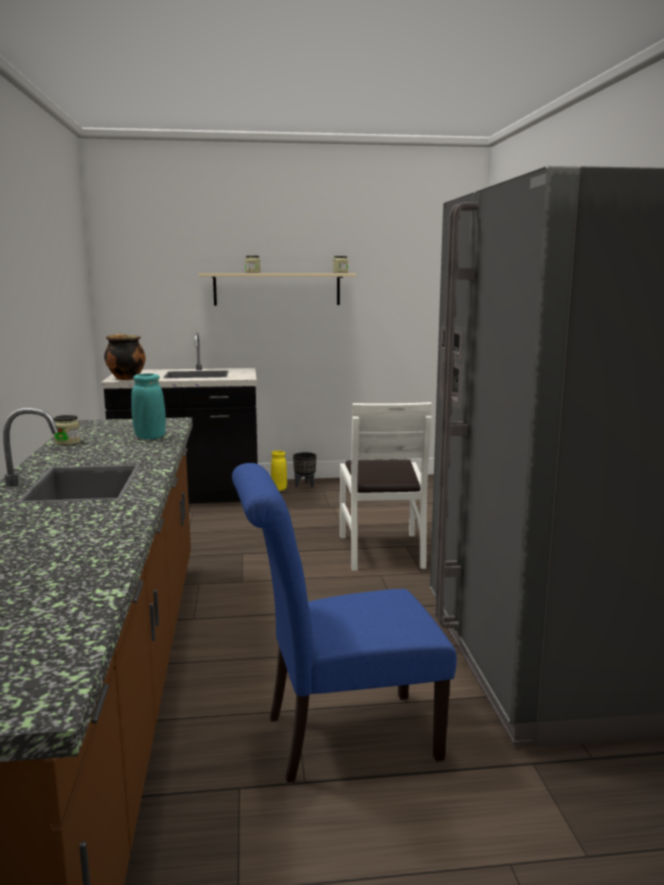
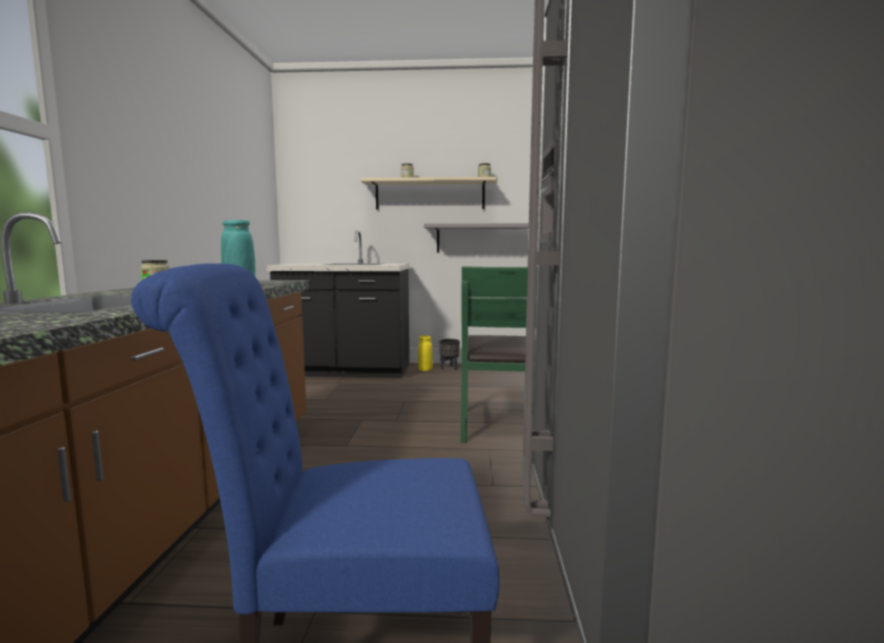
camera: 10 degrees right, 5 degrees down
cooking pot [104,334,146,380] -> none
white chair [340,402,432,571] -> green chair [461,266,537,443]
none -> grey shelf [424,223,539,253]

